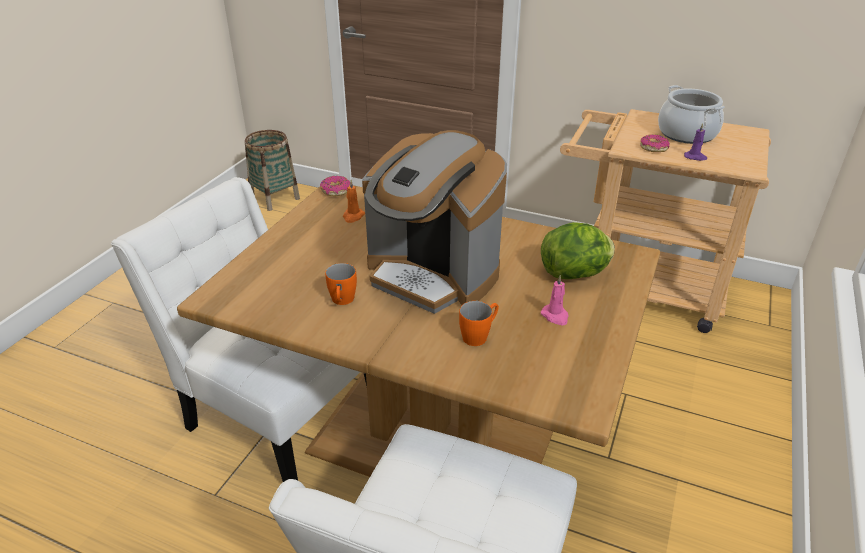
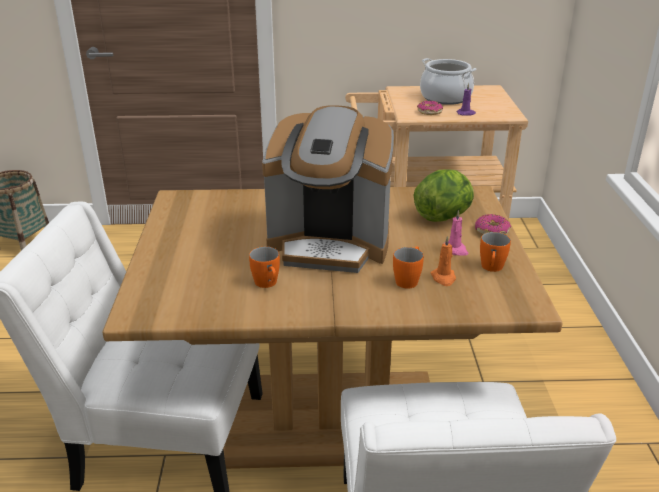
camera: 25 degrees left, 5 degrees down
donut [320,176,350,196] -> donut moved to [475,214,511,235]
orange candle [343,180,365,223] -> orange candle moved to [430,236,456,286]
none -> orange mug [480,232,511,272]

